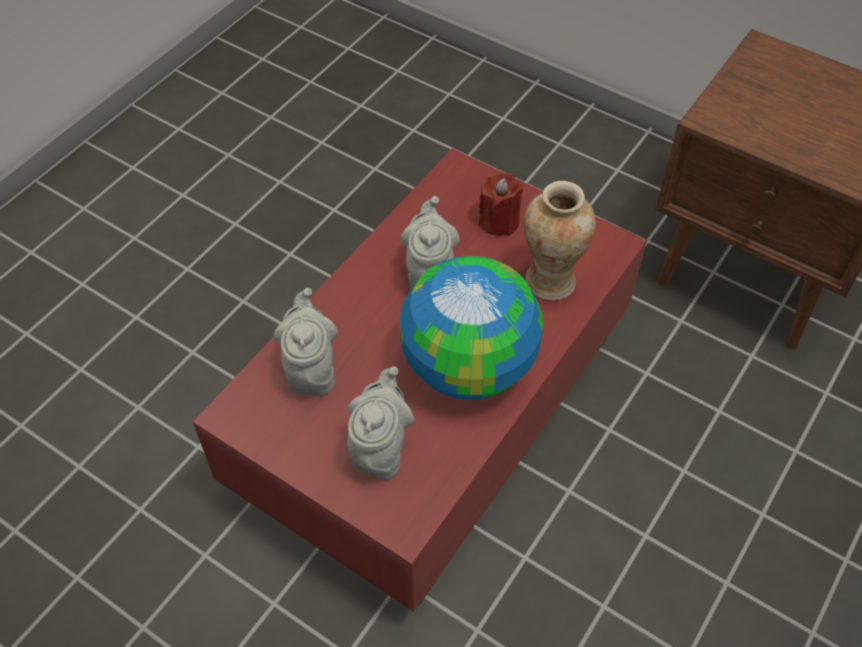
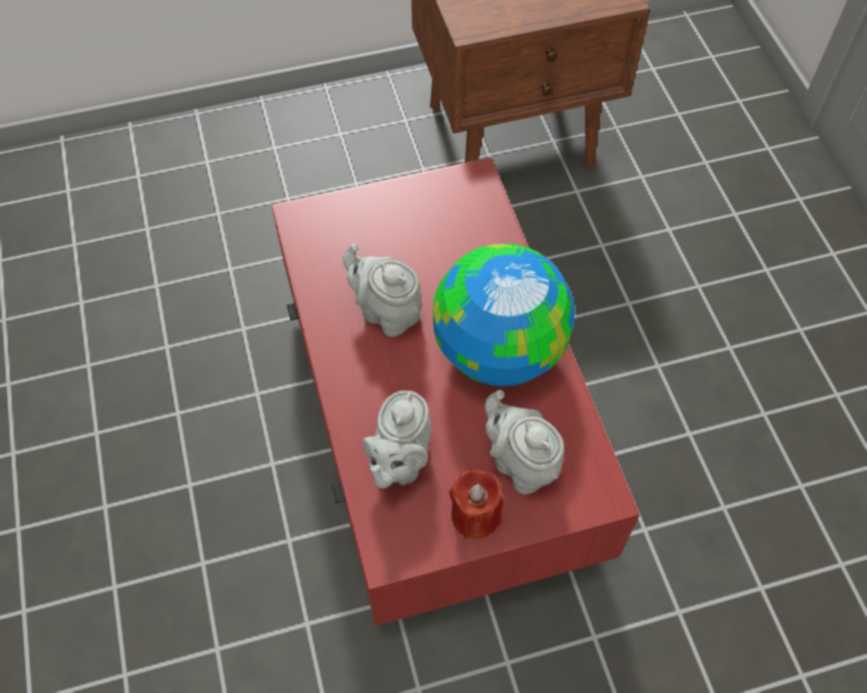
camera: 50 degrees left, 5 degrees up
grey teapot [273,288,338,395] -> grey teapot turned 105 degrees counterclockwise [362,391,431,488]
red candle [478,172,523,236] -> red candle moved to [449,470,503,539]
vase [524,181,596,301] -> none

